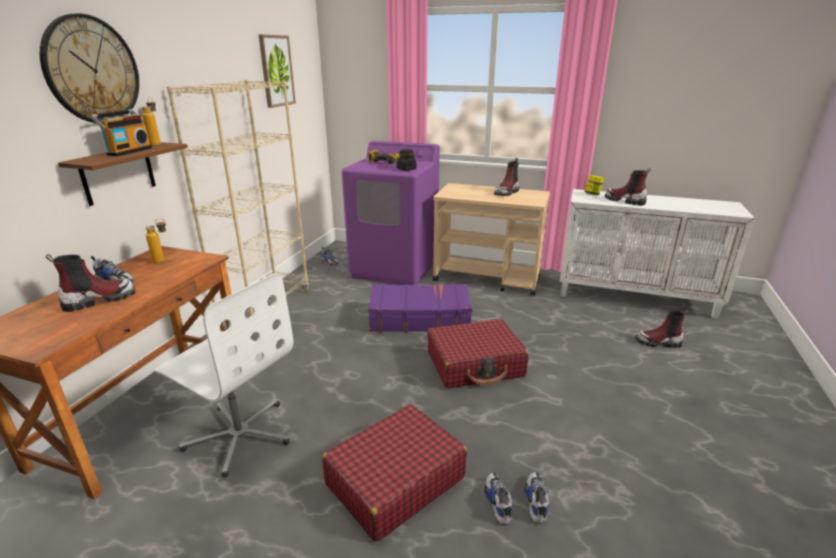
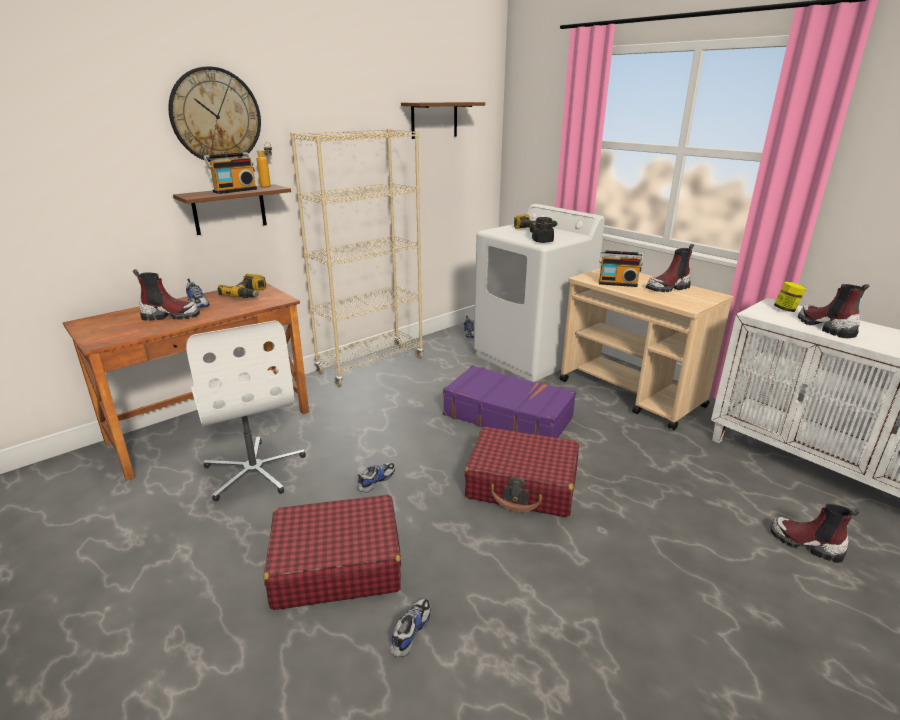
camera: 30 degrees right, 0 degrees up
bottle [145,218,166,263] -> power drill [218,274,266,298]
picture [259,35,296,108] -> brown shelf [401,102,485,139]
purple washing machine [342,141,440,285] -> white washing machine [474,204,605,382]
shoe [524,472,549,524] -> shoe moved to [357,463,395,492]
none -> radio [599,250,643,287]

